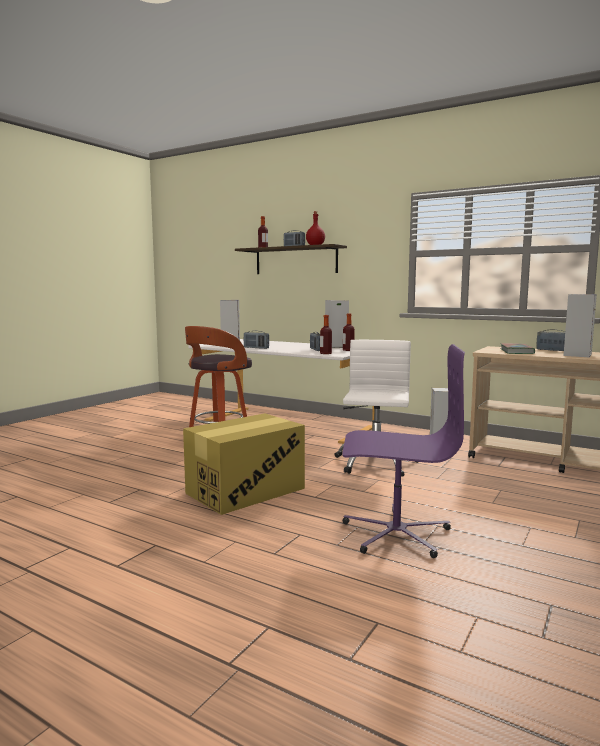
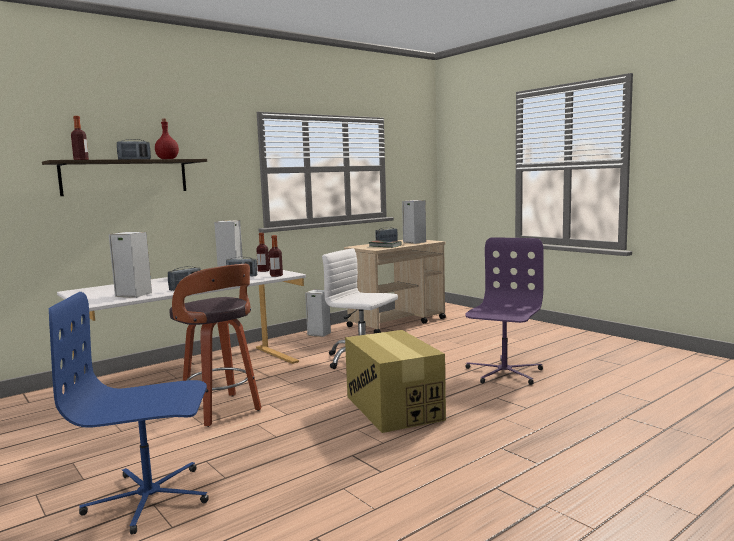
camera: 70 degrees left, 0 degrees up
none -> blue office chair [48,292,209,534]

